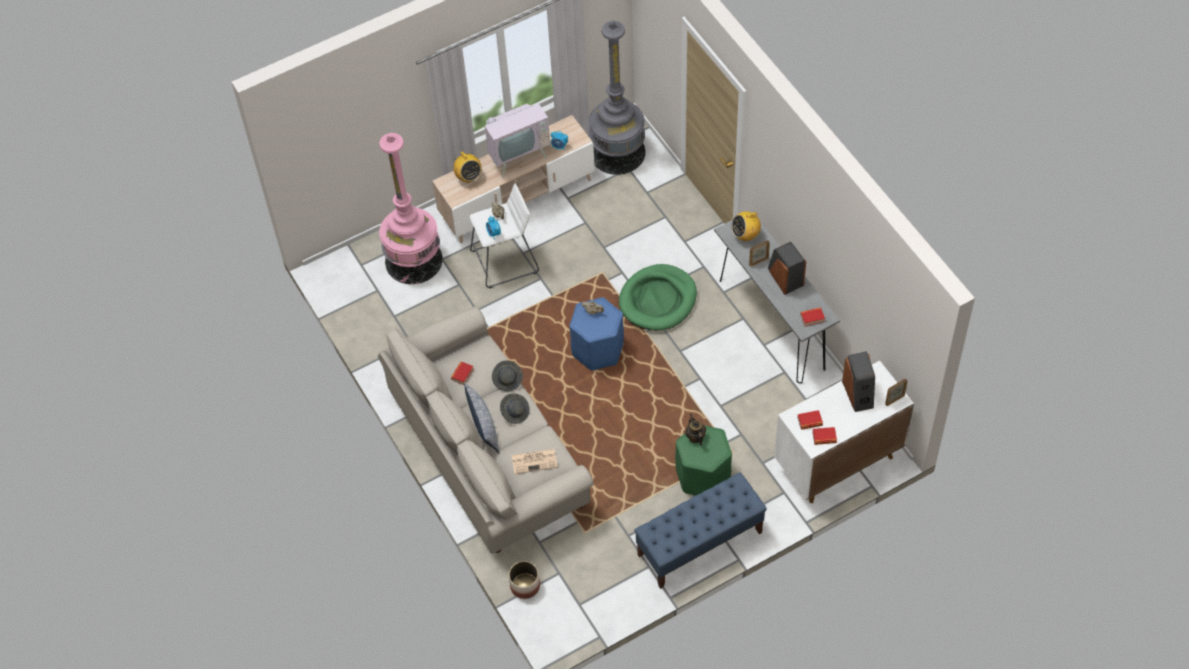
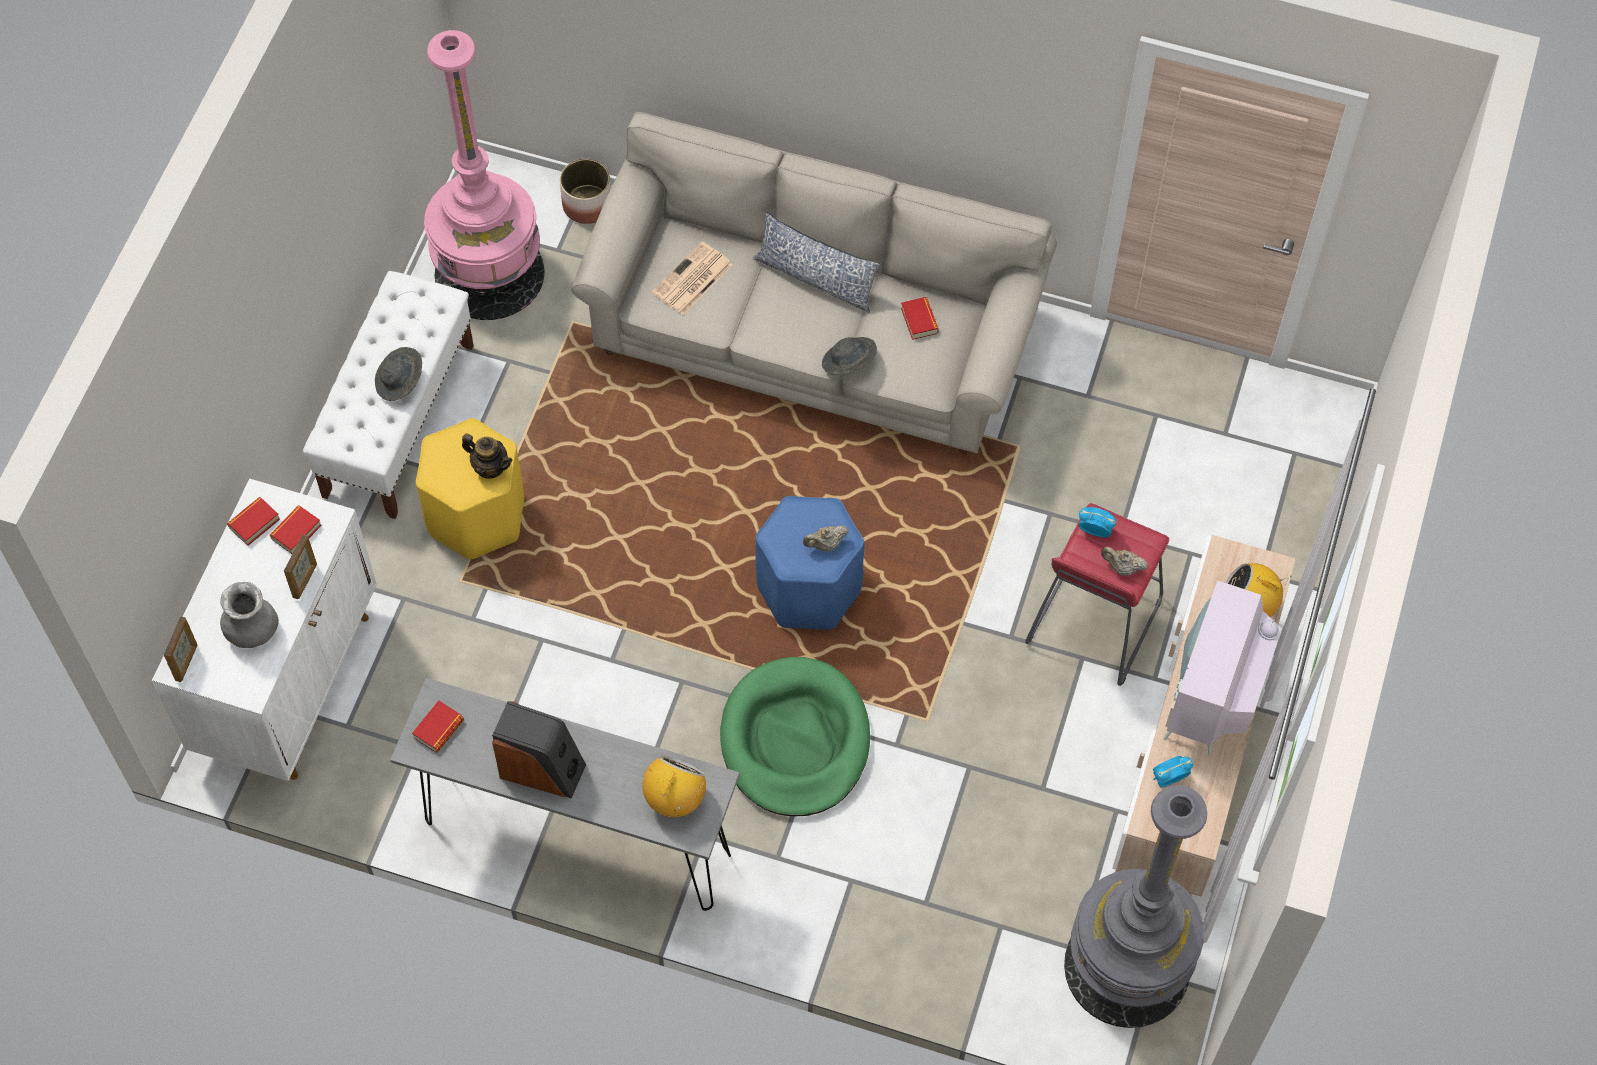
camera: 135 degrees right, 5 degrees up
pink floor lamp [379,133,443,284] -> pink floor lamp moved to [424,30,545,320]
white stool [469,183,539,288] -> red stool [1025,503,1169,686]
grey hat [500,393,530,424] -> grey hat moved to [375,347,422,401]
blue bench [634,472,767,589] -> white bench [303,271,474,519]
green stool [675,426,732,495] -> yellow stool [416,418,524,559]
picture frame [749,240,770,267] -> picture frame moved to [284,534,317,599]
speaker [842,351,875,412] -> grey vase [220,582,279,648]

